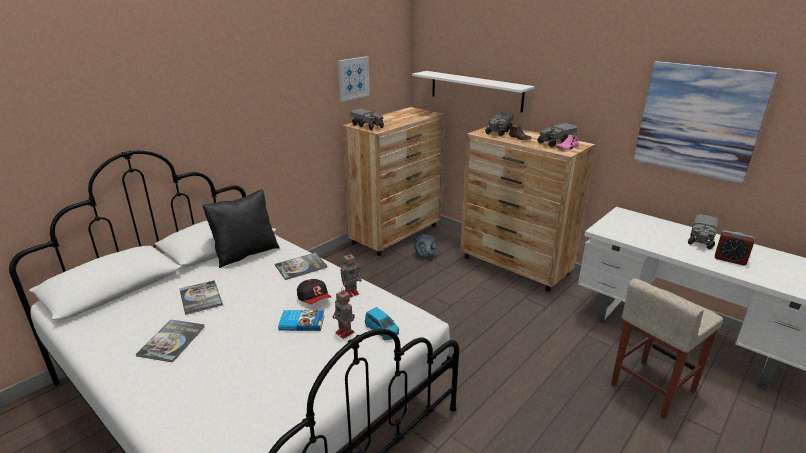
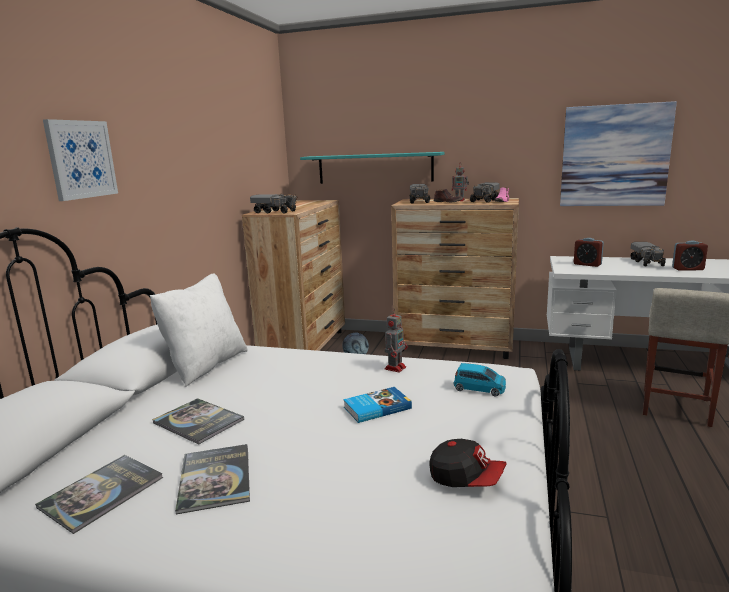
camera: 25 degrees left, 10 degrees down
black pillow [202,189,280,268] -> white pillow [150,273,247,387]
book [275,252,328,280] -> book moved to [35,455,163,534]
cap [297,279,331,304] -> cap moved to [429,439,507,487]
toy robot [333,288,355,339] -> toy robot moved to [452,165,469,201]
picture [338,56,370,102] -> picture moved to [43,119,118,201]
white shelf [412,71,535,113] -> turquoise shelf [300,152,444,184]
none -> alarm clock [574,238,604,267]

